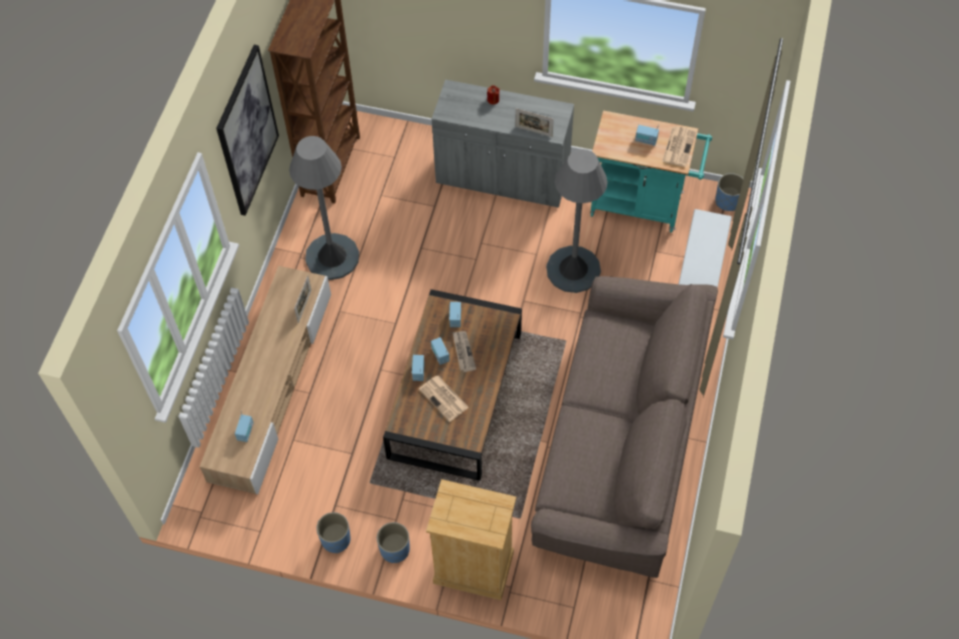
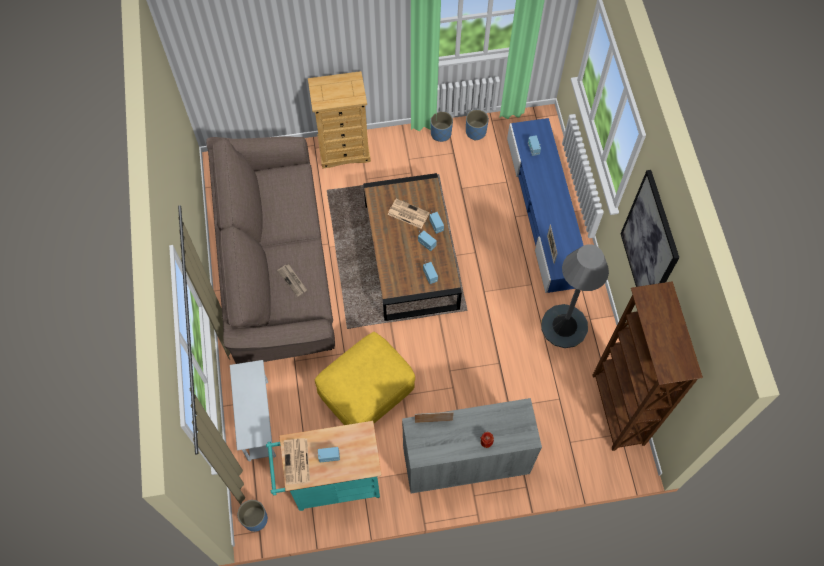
camera: 155 degrees right, 5 degrees up
beige tv stand [200,266,331,495] -> blue tv stand [507,118,584,293]
blue planter [377,522,410,563] -> blue planter moved to [466,110,489,140]
newspaper [452,331,476,372] -> newspaper moved to [277,264,307,297]
grey floor lamp [546,149,608,293] -> yellow ottoman [315,332,415,425]

